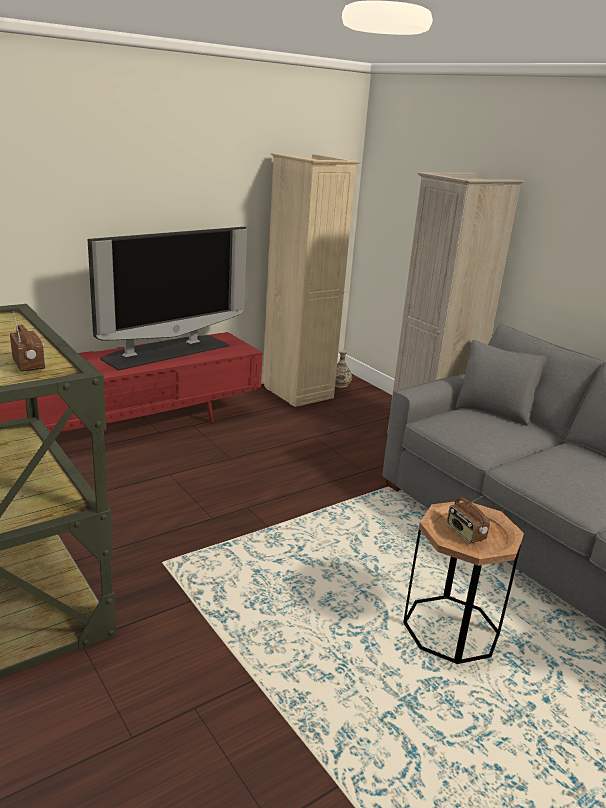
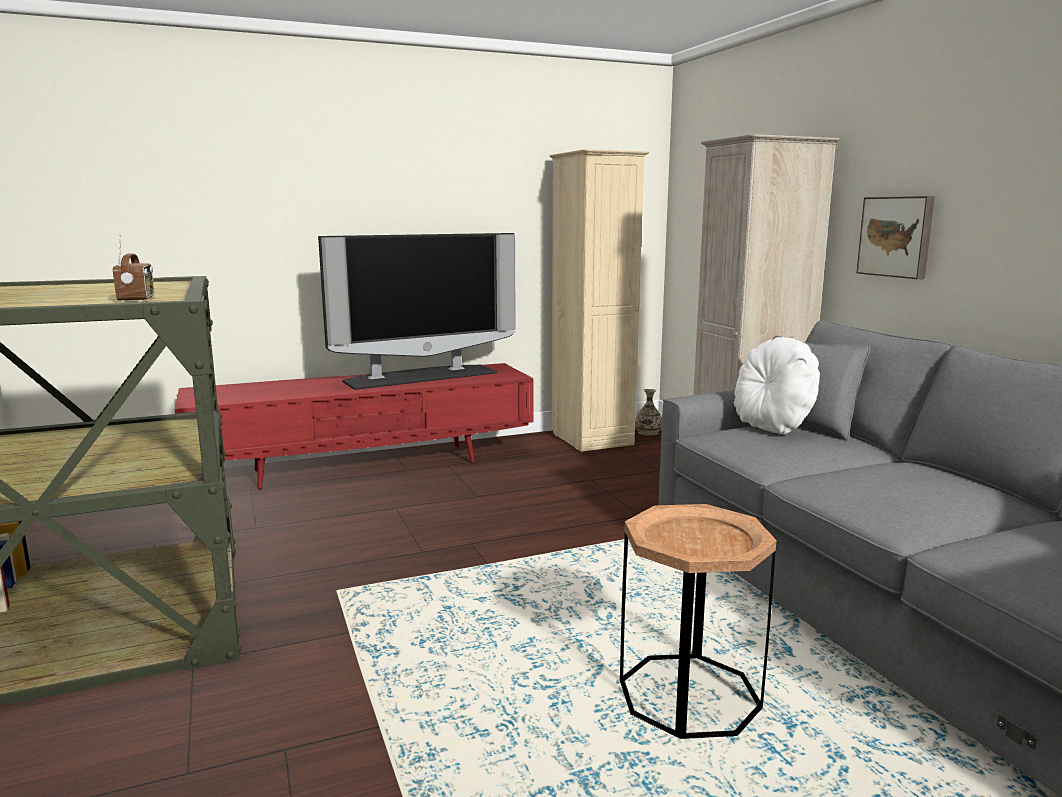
camera: 15 degrees right, 10 degrees down
radio [447,495,490,543] -> none
none -> white pillow [734,337,820,435]
none -> picture [856,196,935,279]

